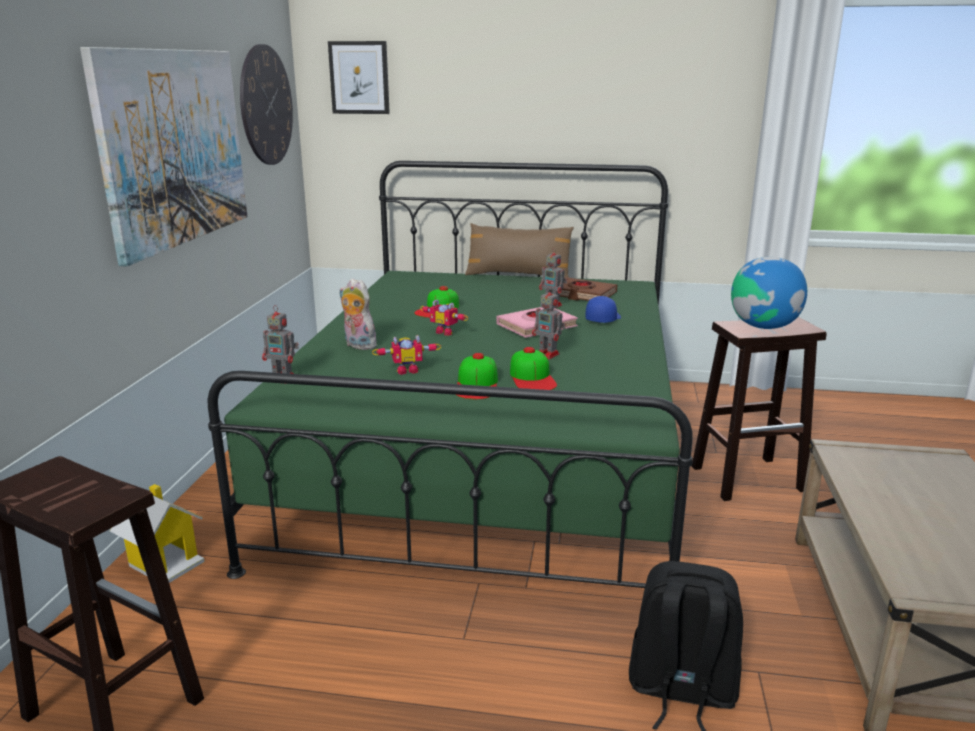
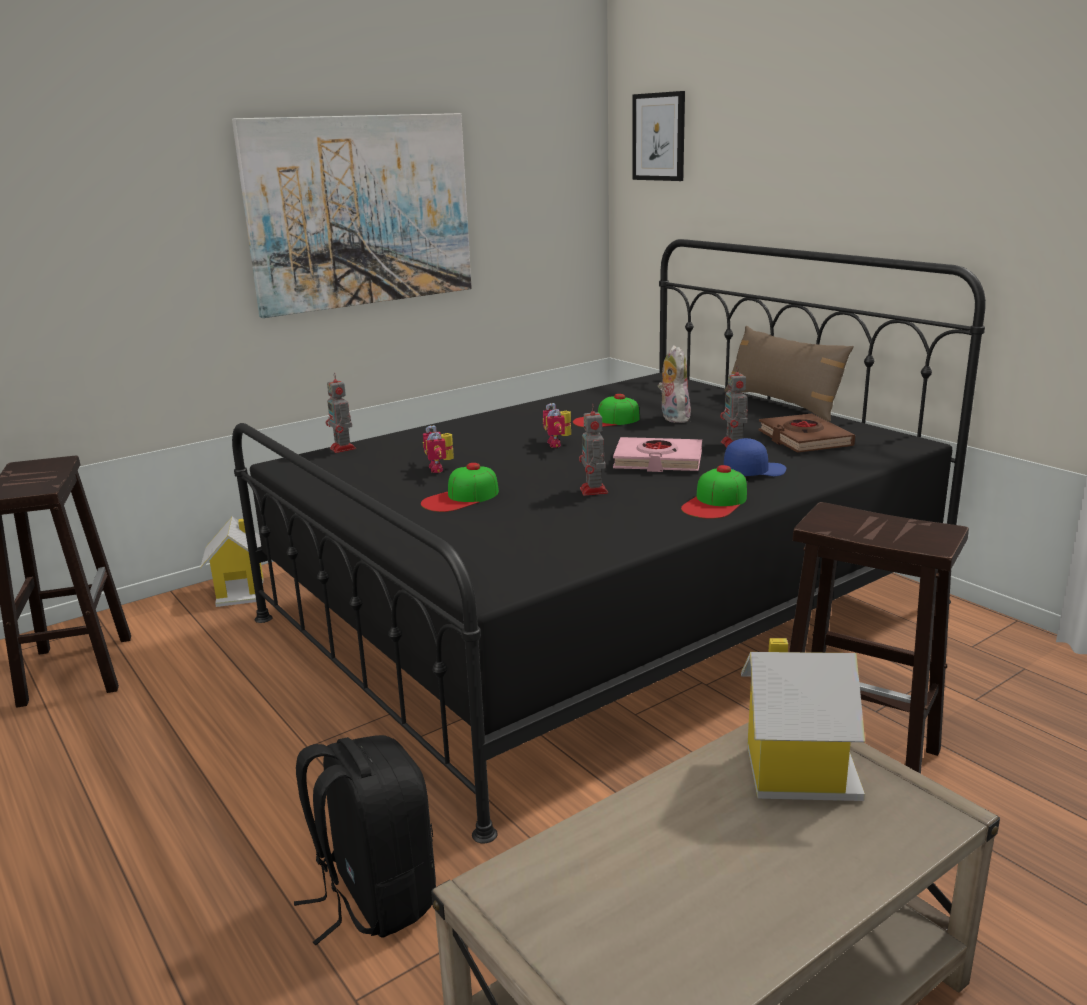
camera: 45 degrees right, 0 degrees up
green bed [208,161,693,588] -> black bed [232,239,986,843]
wall clock [240,44,293,165] -> none
plush toy [339,278,378,350] -> plush toy moved to [658,345,691,423]
toy robot [372,335,441,375] -> toy robot turned 45 degrees clockwise [423,425,454,473]
cap [510,347,557,390] -> cap moved to [681,465,747,519]
globe [731,257,807,329] -> none
none -> toy house [741,638,865,801]

